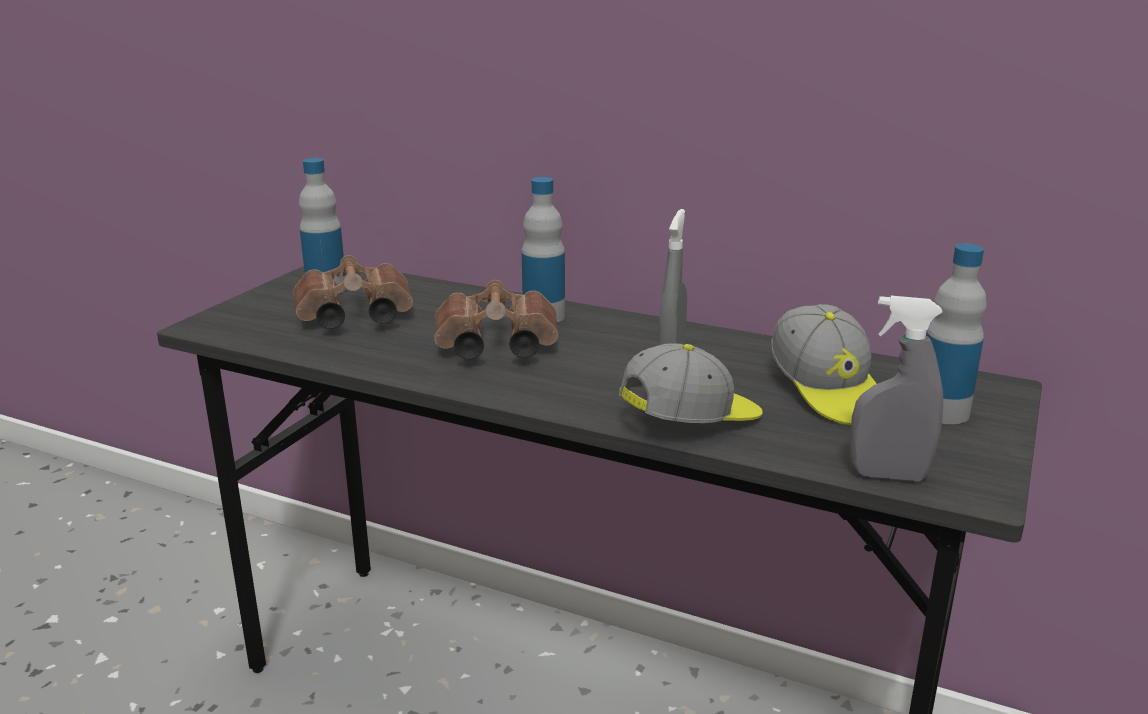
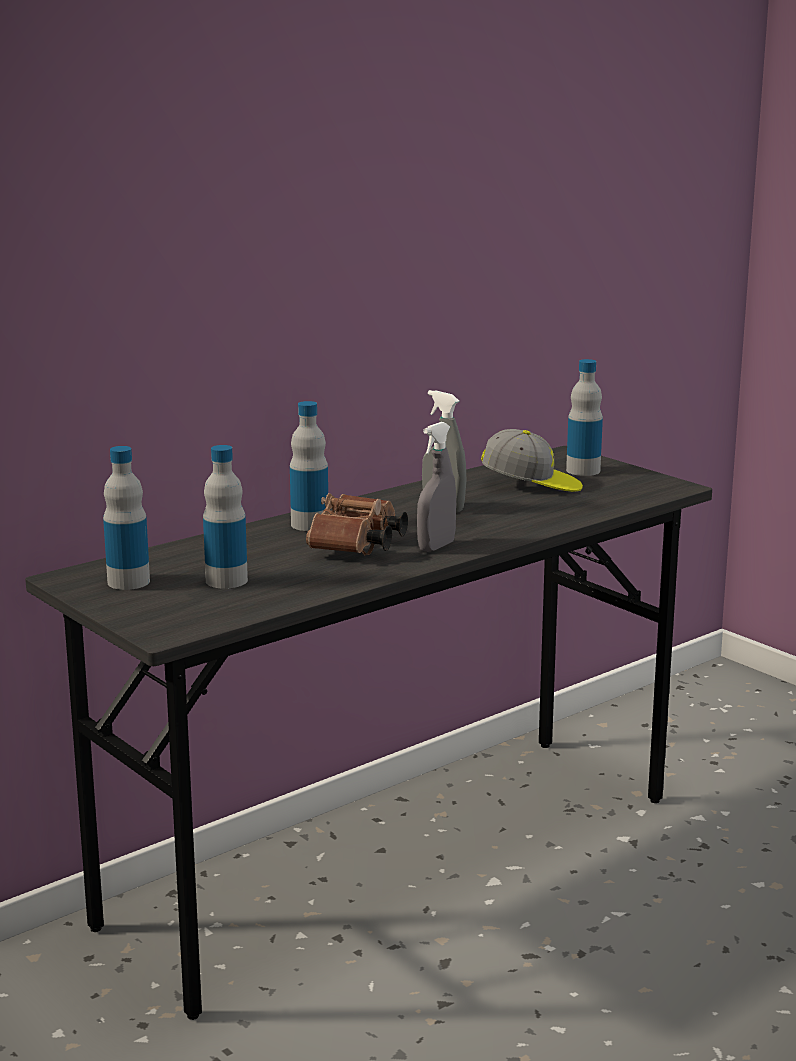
camera: 65 degrees left, 5 degrees down
brown binoculars [293,255,413,329] -> bottle [203,445,248,589]
cap [619,343,763,423] -> none
grey spray bottle [850,296,943,481] -> grey spray bottle moved to [417,422,456,552]

